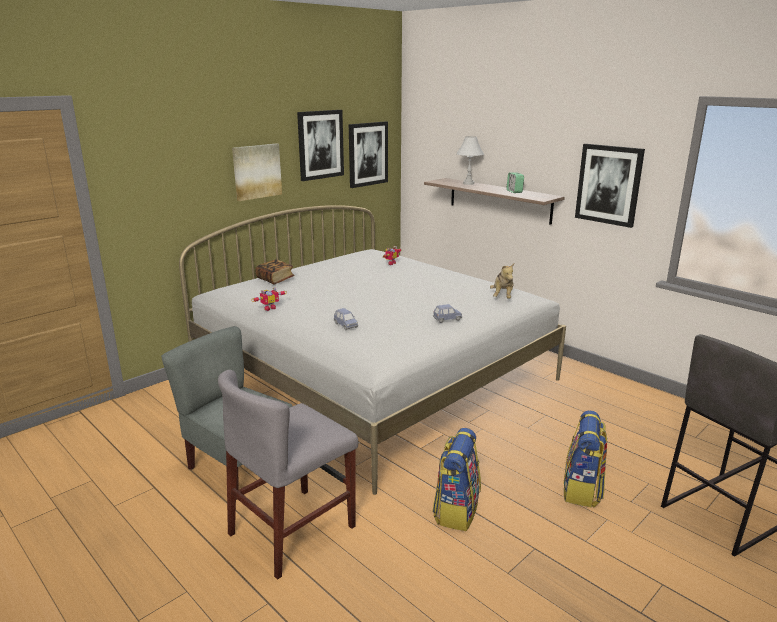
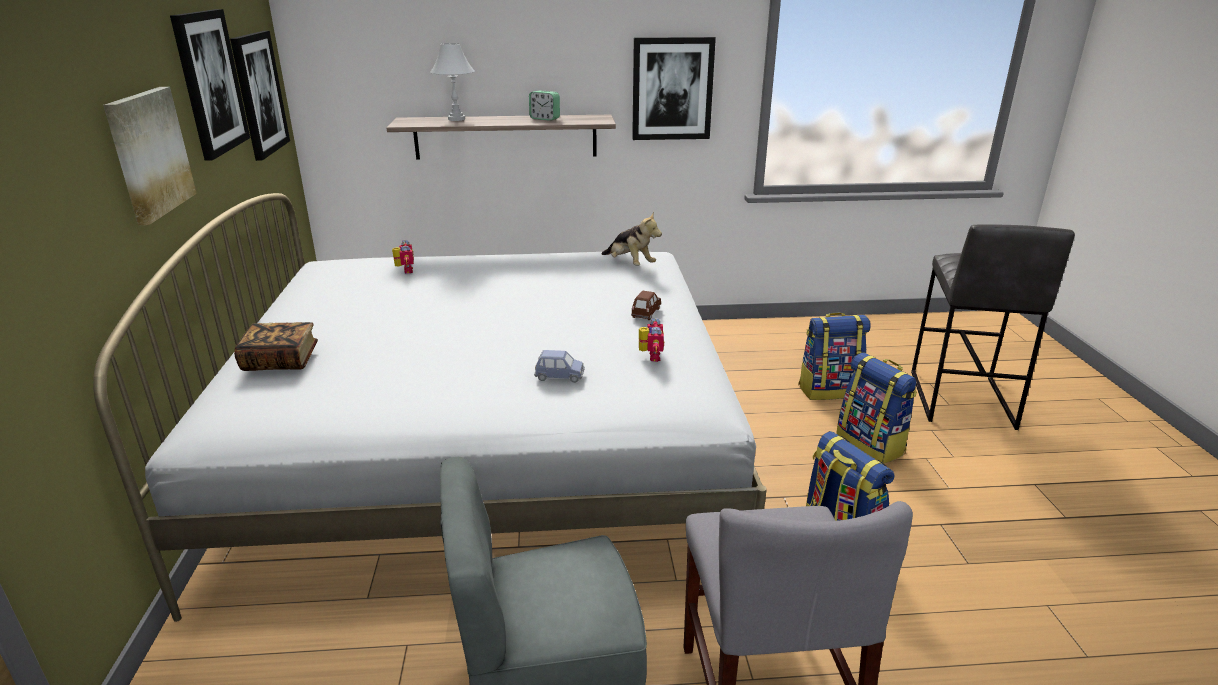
camera: 50 degrees left, 5 degrees up
toy robot [252,287,287,311] -> toy robot moved to [639,318,664,362]
blue toy car [433,304,462,323] -> brown toy car [631,291,661,320]
none -> backpack [798,313,871,400]

